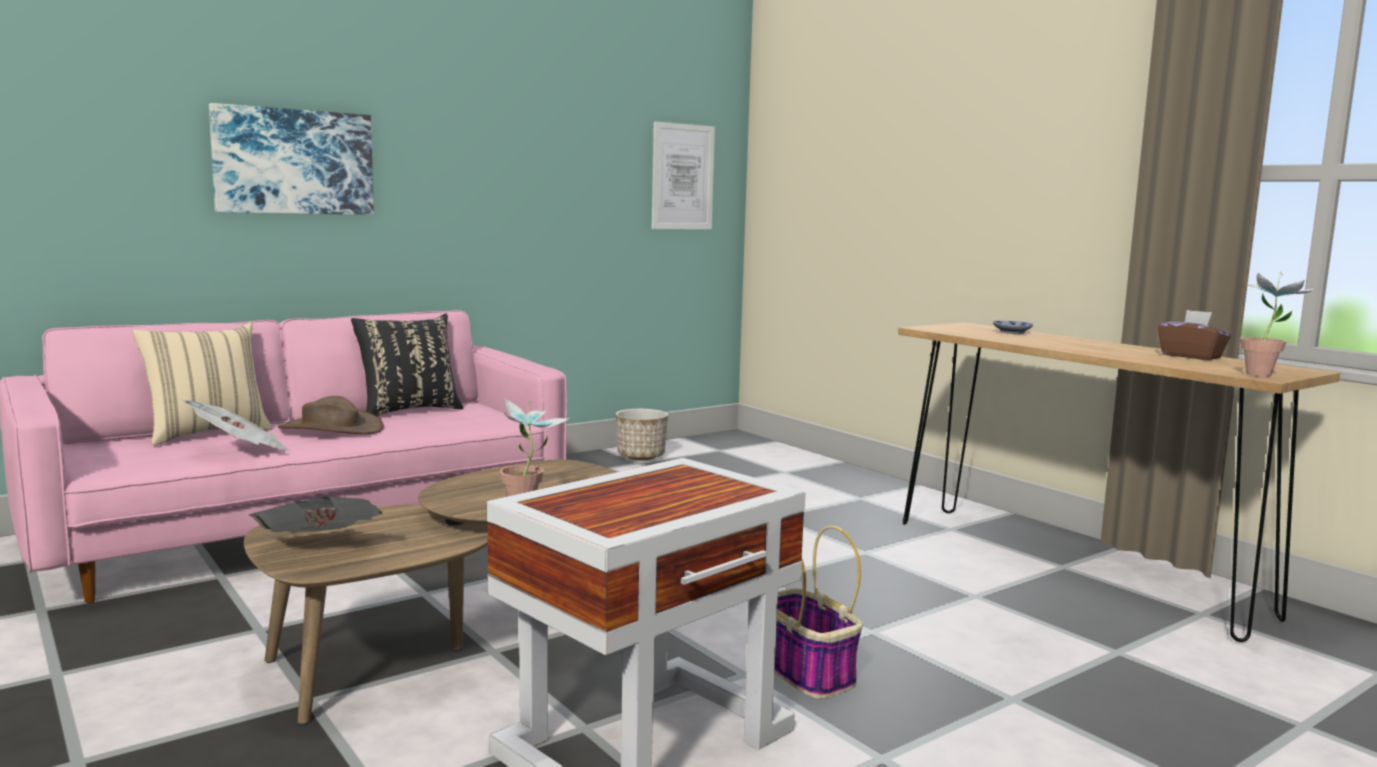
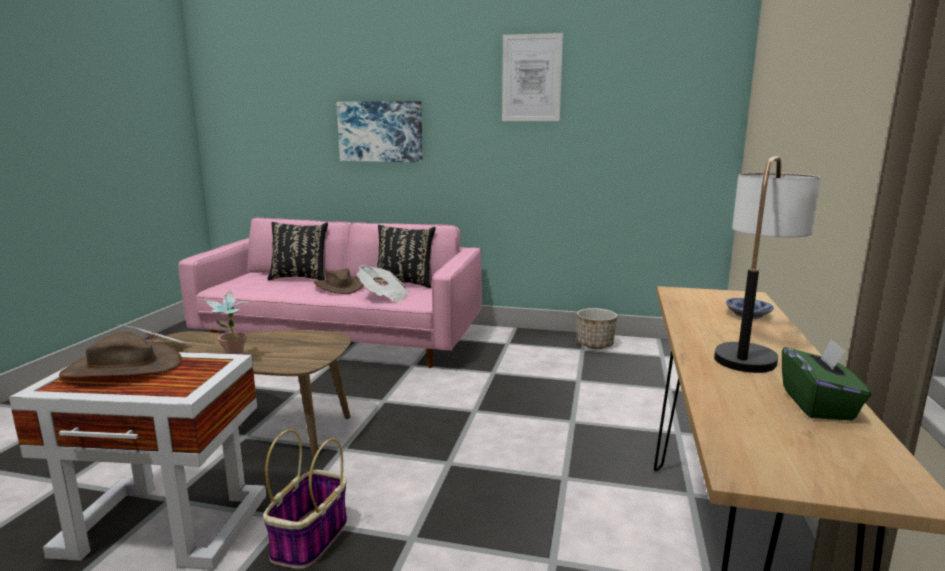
camera: 50 degrees right, 5 degrees up
beige pillow [132,322,273,446] -> black pillow [267,222,328,281]
newspaper [182,400,290,451] -> newspaper moved to [357,265,409,302]
picture [652,121,715,229] -> picture moved to [502,33,563,121]
brown tissue box [1158,310,1231,360] -> green tissue box [782,339,871,421]
potted plant [1240,272,1313,377] -> none
none -> brown hat [59,331,182,378]
none -> table lamp [714,156,821,373]

